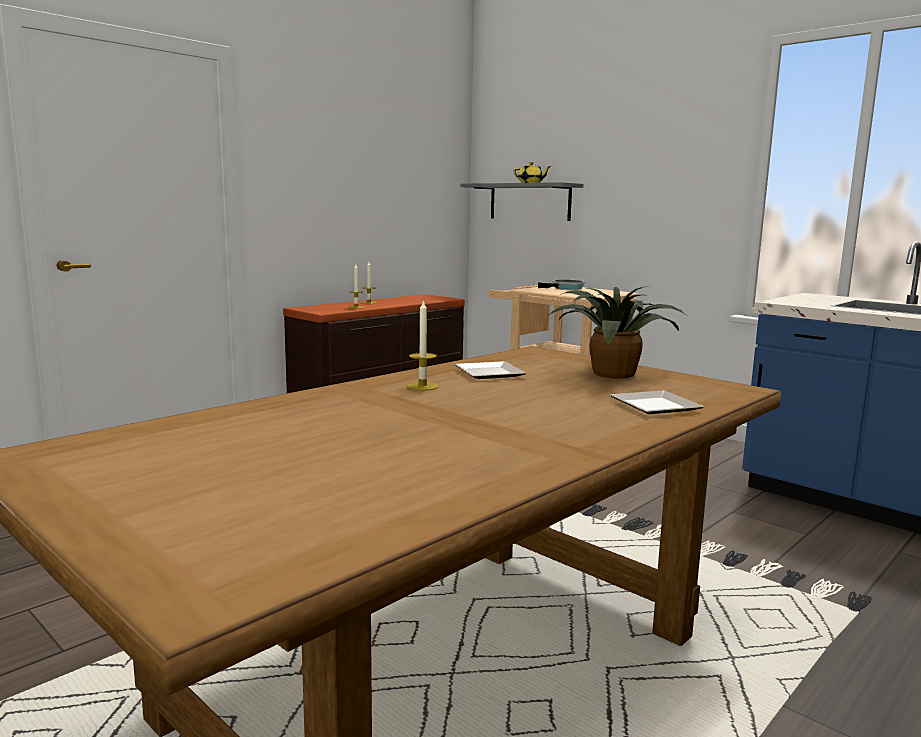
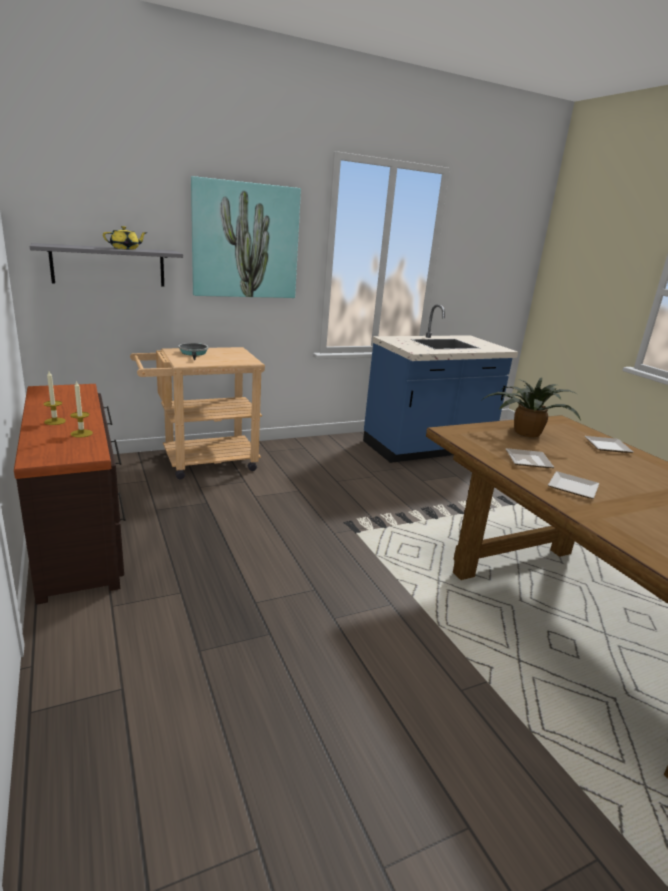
camera: 70 degrees left, 10 degrees up
candle [407,299,439,391] -> plate [548,471,599,499]
none -> picture [191,176,301,298]

